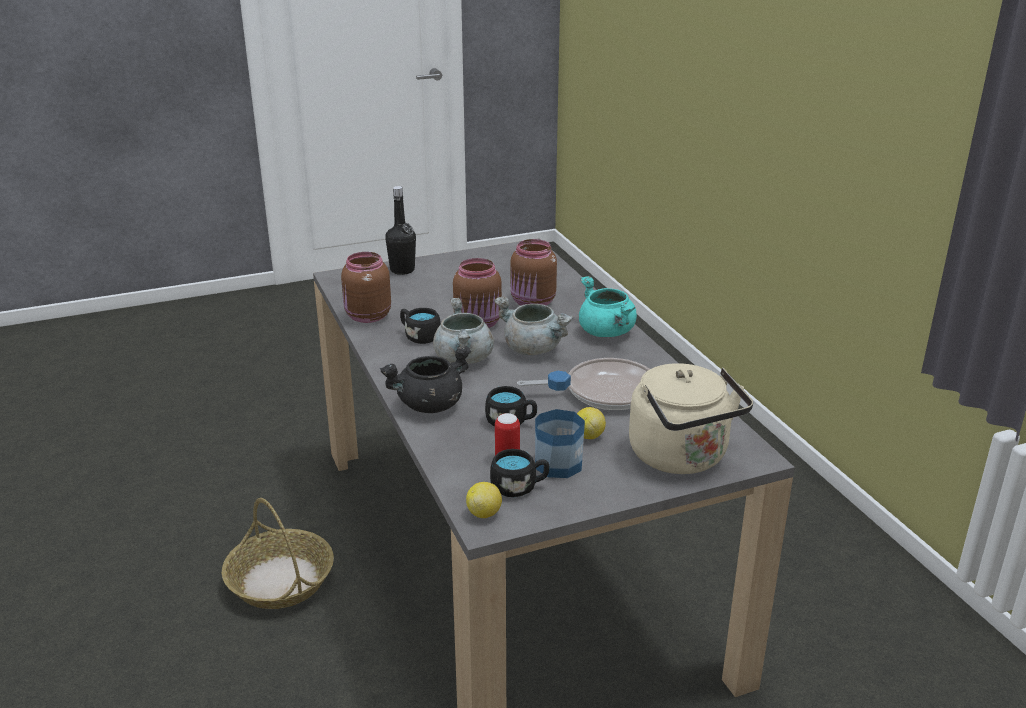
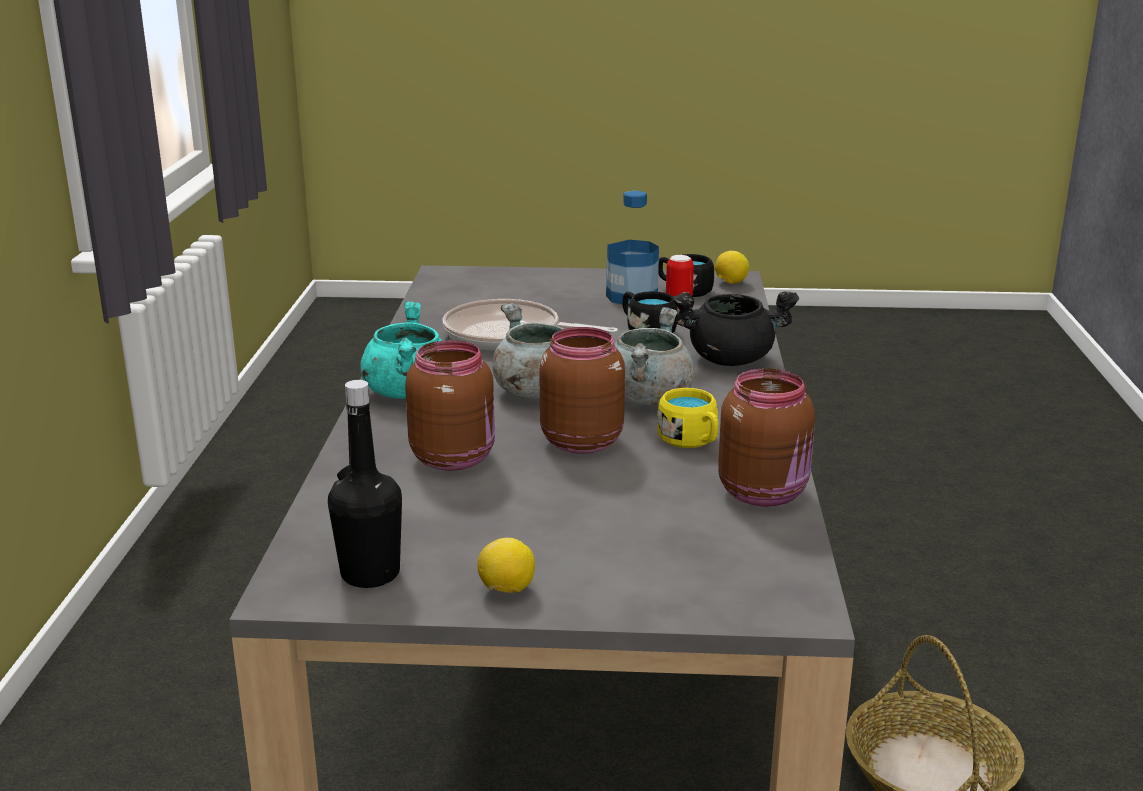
camera: 155 degrees left, 5 degrees down
black bottle [385,186,416,275] -> black bottle moved to [328,380,402,588]
black mug [400,308,441,344] -> yellow mug [657,388,719,448]
lemon [577,407,606,439] -> lemon moved to [478,538,535,593]
beige kettle [629,363,753,474] -> none

